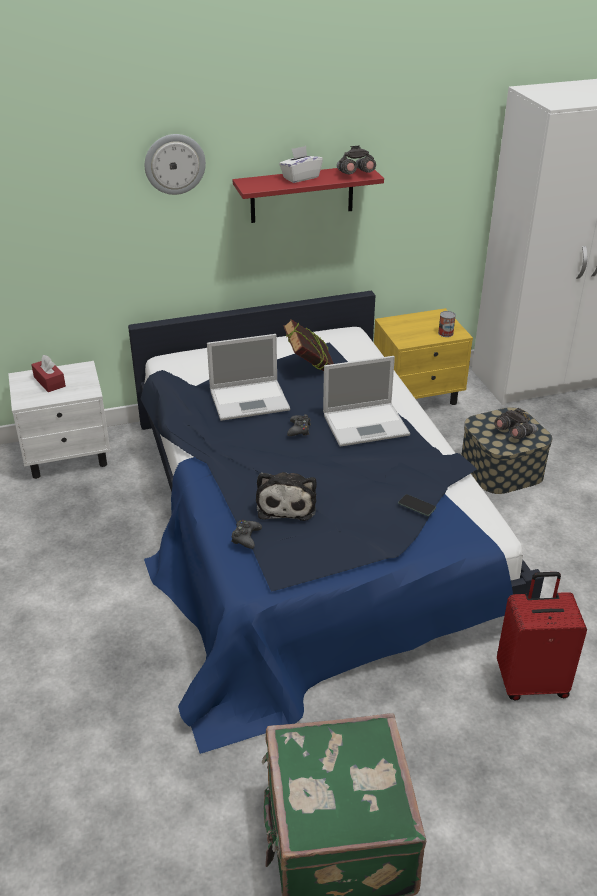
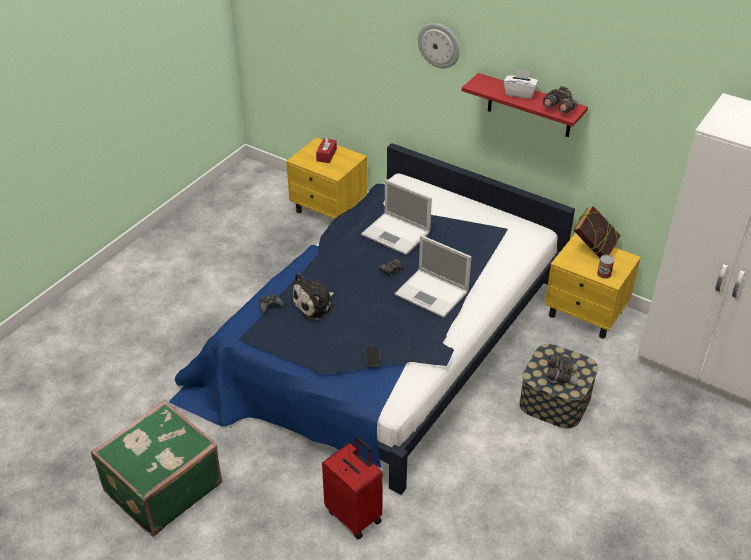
camera: 50 degrees right, 5 degrees up
white nightstand [8,361,111,479] -> yellow nightstand [286,137,367,219]
book [283,319,334,371] -> book moved to [573,206,621,258]

